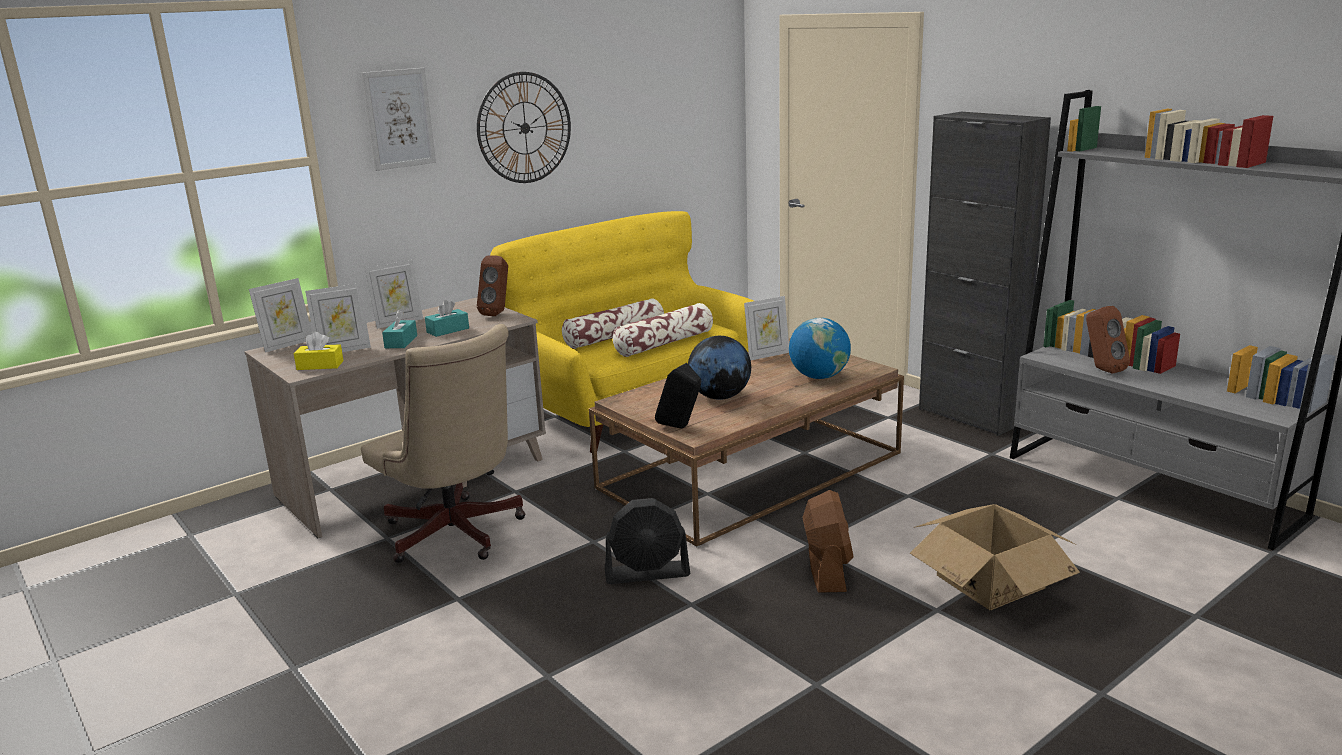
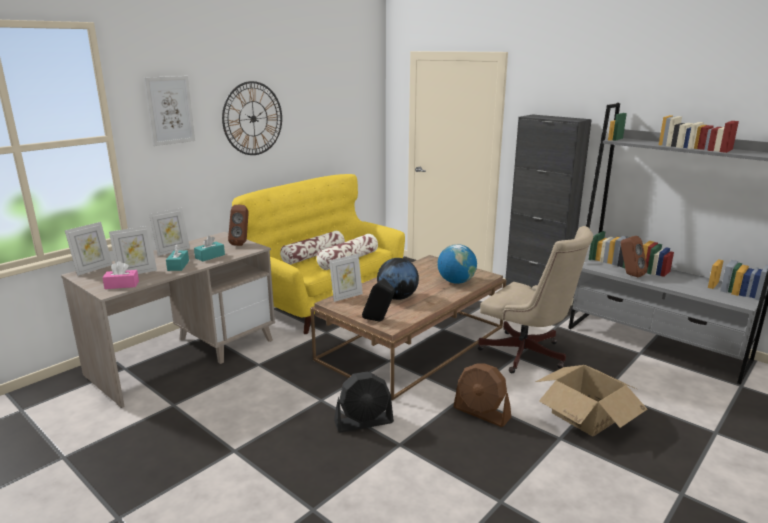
camera: 10 degrees left, 0 degrees up
yellow tissue box [293,332,344,370] -> pink tissue box [102,261,139,289]
beige office chair [361,324,526,563] -> beige office chair moved to [477,226,593,373]
picture frame [744,296,789,360] -> picture frame moved to [329,254,363,302]
brown fan [802,490,853,593] -> brown fan turned 135 degrees clockwise [453,363,511,427]

